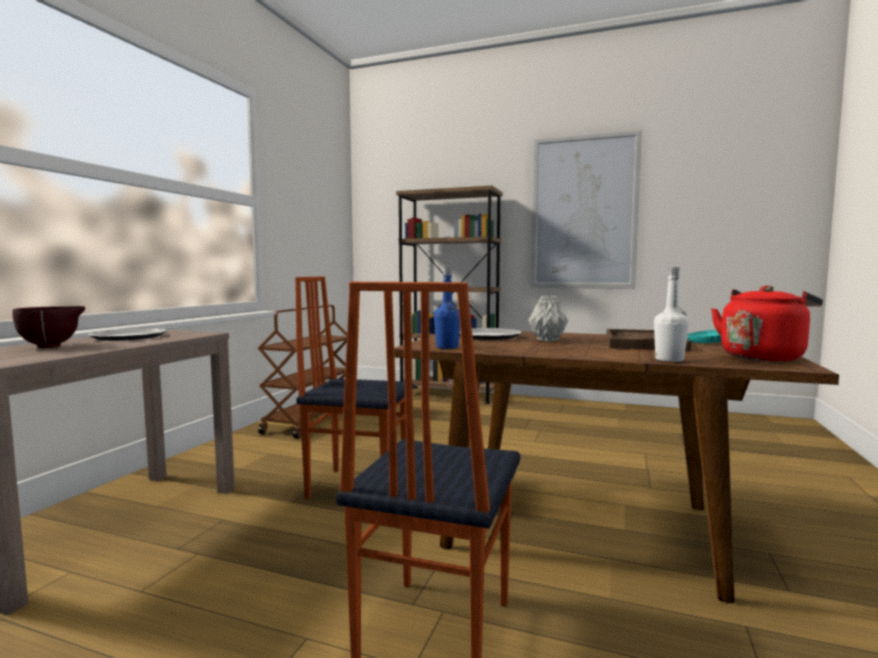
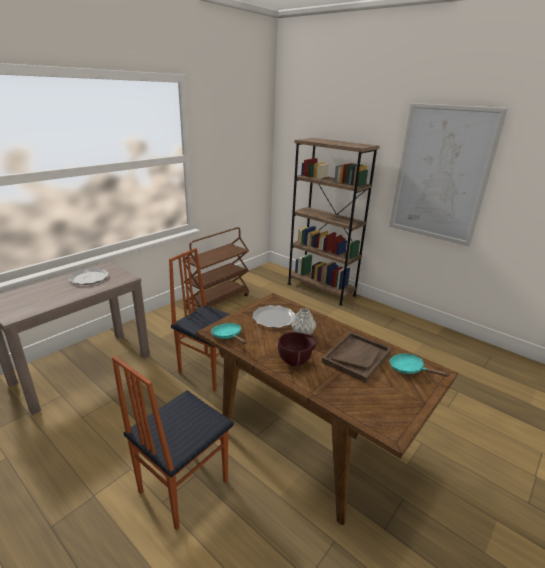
camera: 20 degrees right, 20 degrees up
brown bowl [12,306,85,348] -> brown bowl moved to [278,332,317,366]
blue bottle [434,268,460,349] -> turquoise frying pan [212,323,247,344]
white bottle [654,267,689,362] -> none
red kettle [711,286,823,361] -> none

